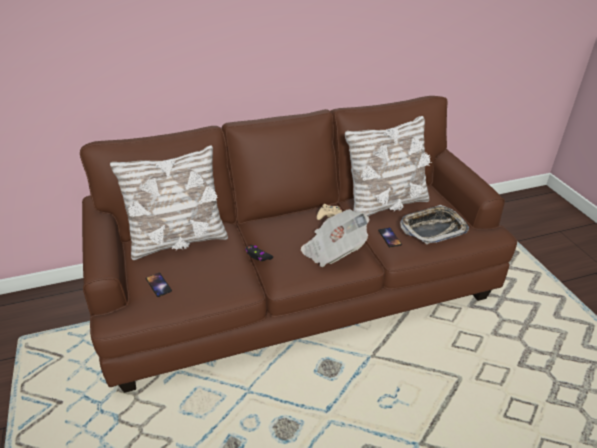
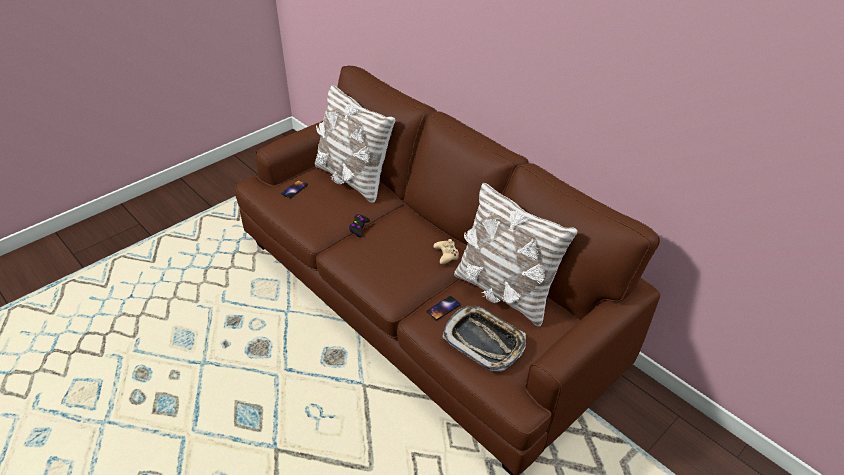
camera: 65 degrees right, 5 degrees up
newspaper [301,209,370,267] -> none

